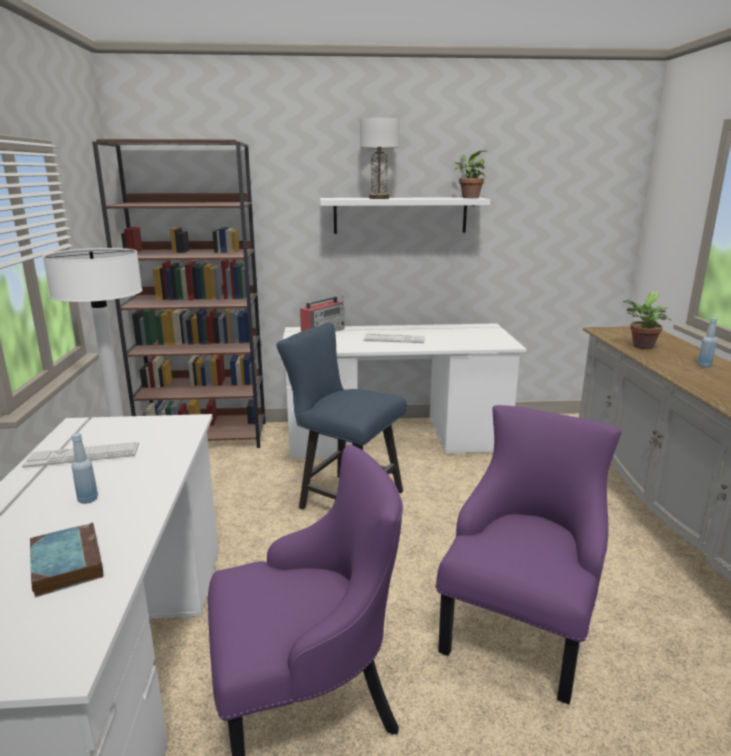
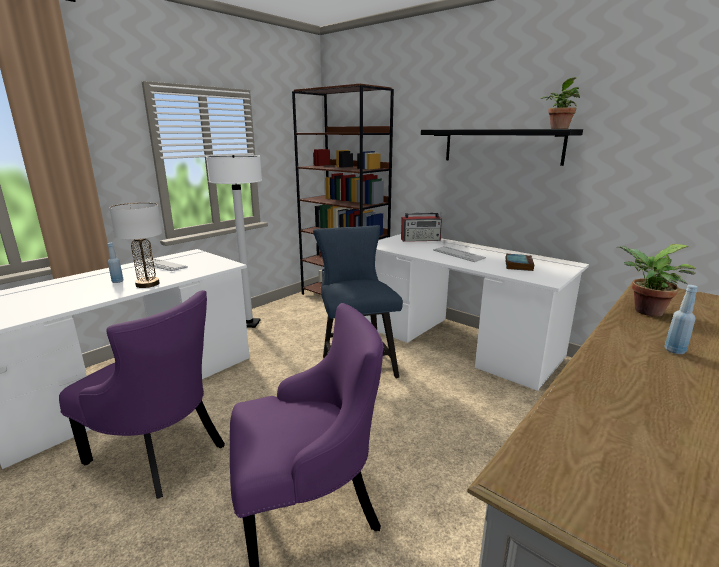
camera: 45 degrees right, 0 degrees up
book [30,523,103,597] -> book moved to [505,254,534,271]
white shelf [320,197,491,234] -> black shelf [421,129,583,166]
table lamp [360,117,400,199] -> table lamp moved to [109,203,162,288]

